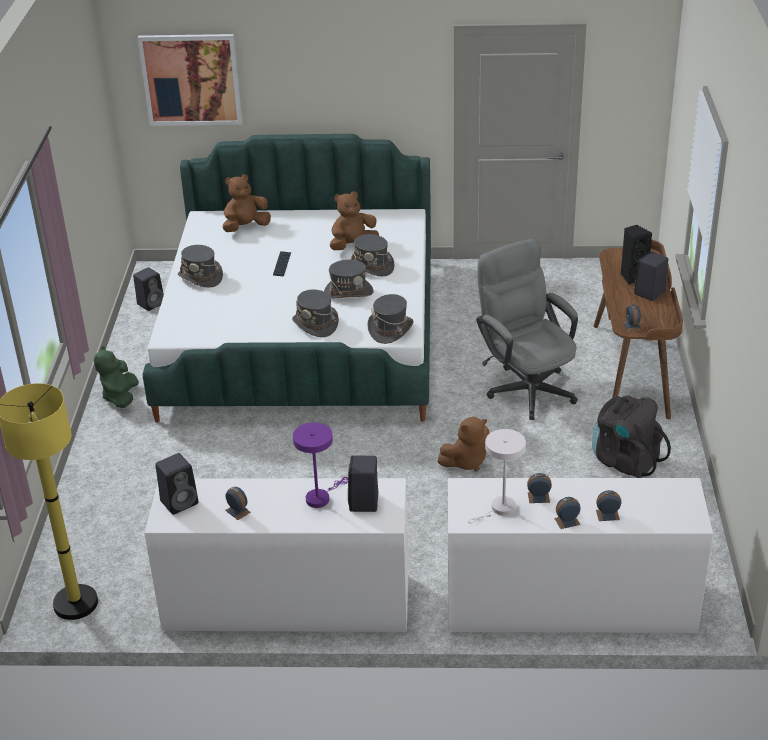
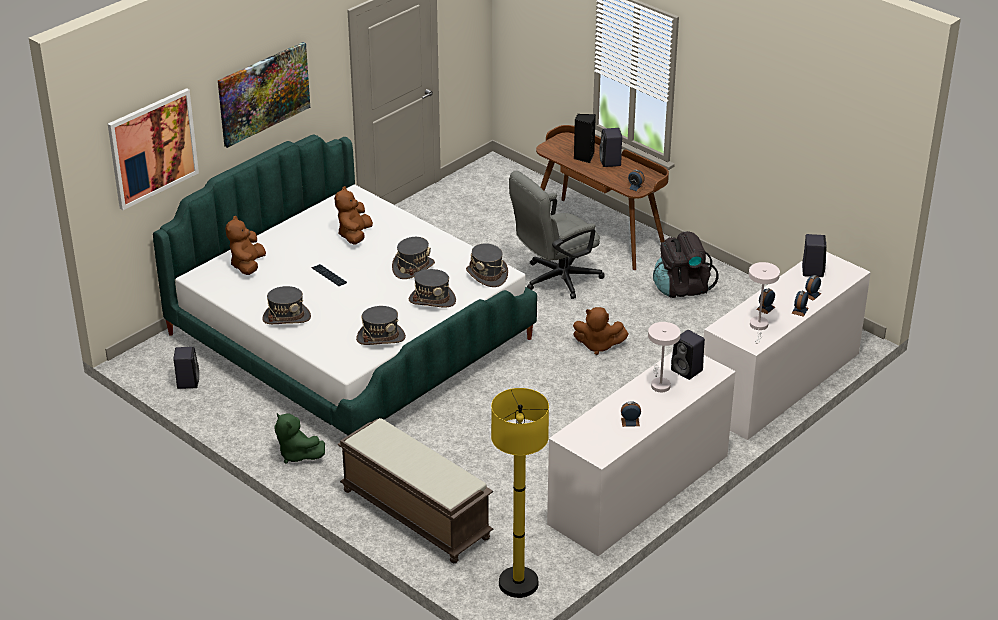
camera: 50 degrees left, 0 degrees up
black speaker [155,453,198,515] -> black speaker moved to [802,234,826,277]
purple table lamp [293,422,348,508] -> white table lamp [648,322,681,392]
grey hat [351,234,394,276] -> grey hat moved to [356,306,406,345]
brown plush toy [438,417,490,472] -> brown plush toy turned 90 degrees clockwise [573,307,629,355]
grey office chair [476,239,578,420] -> grey office chair turned 45 degrees counterclockwise [509,171,605,299]
none -> picture [218,42,310,148]
none -> brown bench [337,418,493,563]

